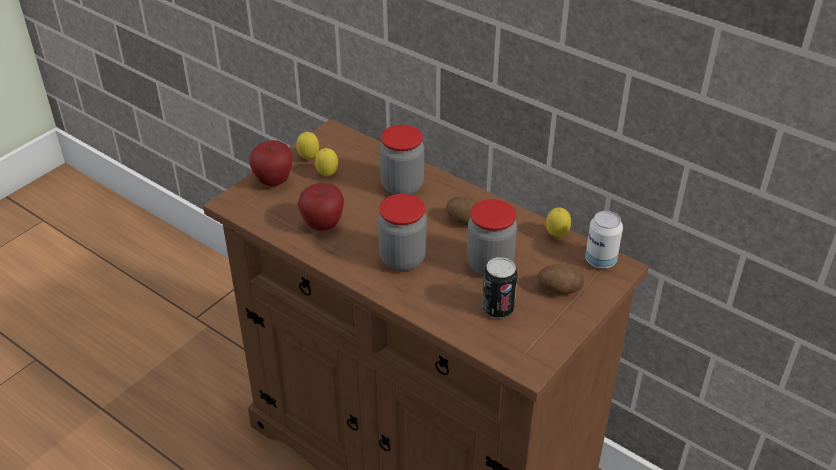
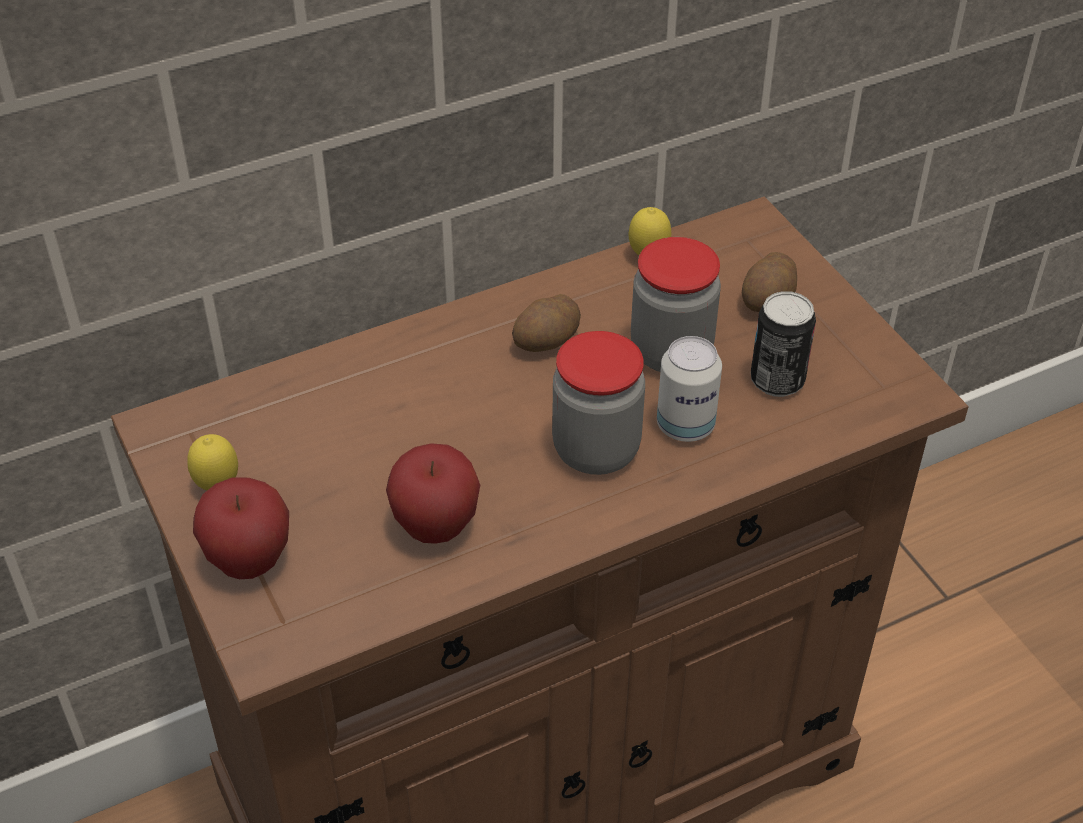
camera: 65 degrees left, 5 degrees up
lemon [315,148,338,176] -> none
jar [380,125,424,195] -> none
can [585,211,623,269] -> can moved to [657,336,722,442]

